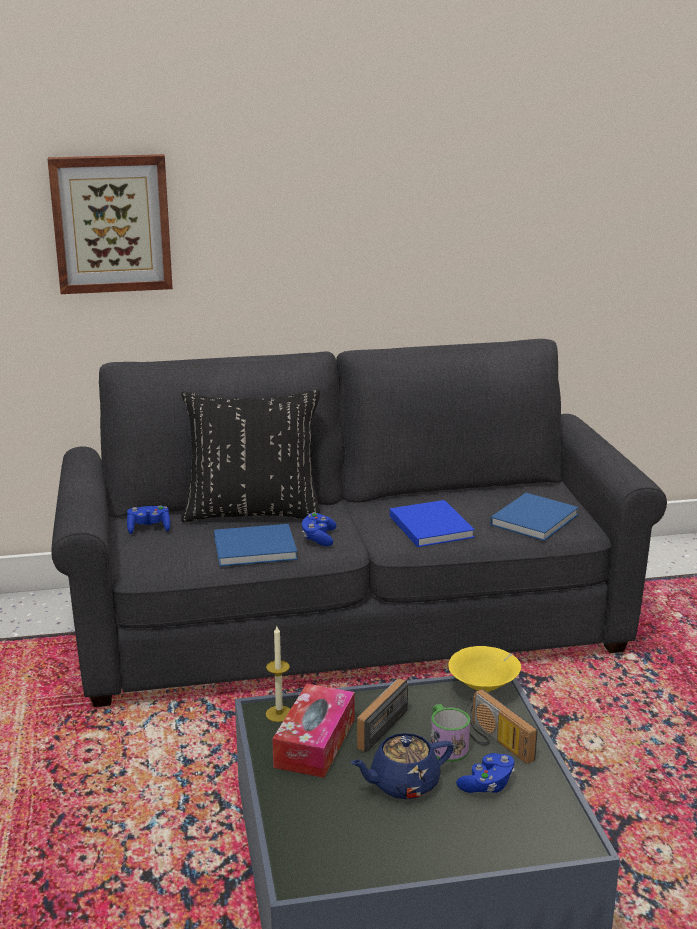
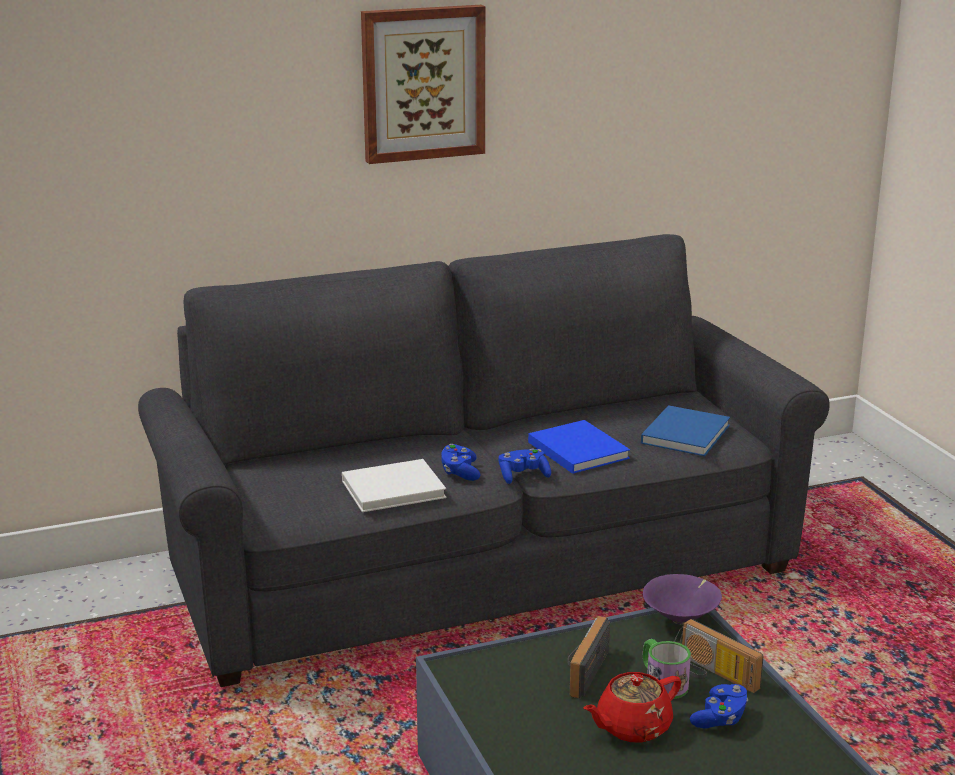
camera: 10 degrees left, 0 degrees up
picture [48,154,173,294] -> picture moved to [361,5,485,164]
blue game controller [127,506,170,534] -> blue game controller moved to [499,449,551,484]
black pillow [181,389,321,522] -> none
blue book [214,524,298,567] -> white book [342,459,446,512]
candle [266,626,290,722] -> none
tissue box [272,683,355,778] -> none
blue teapot [350,733,454,799] -> red teapot [583,672,681,742]
yellow bowl [448,646,521,693] -> purple bowl [643,574,722,625]

